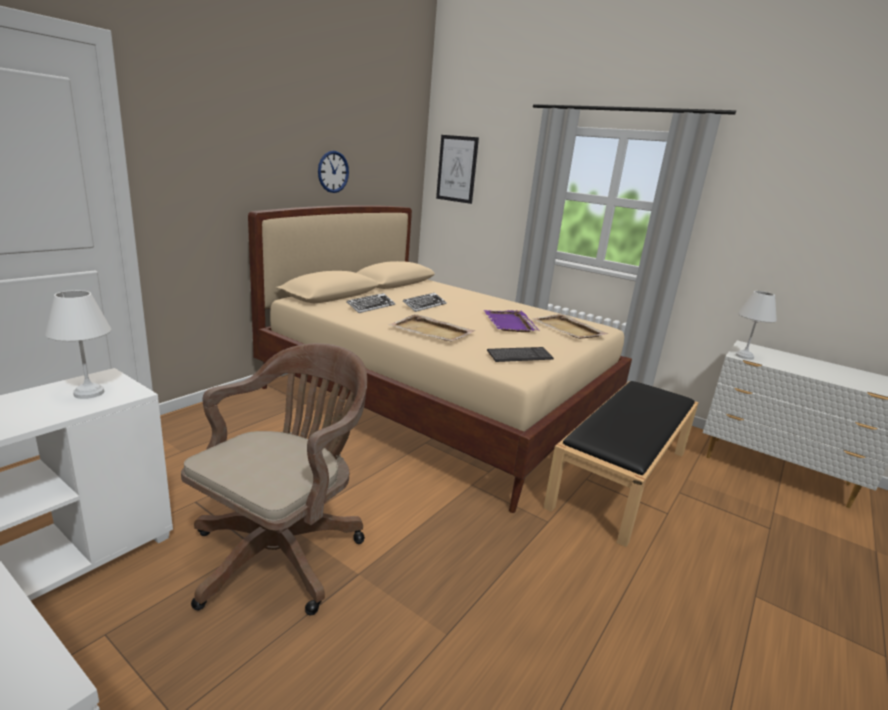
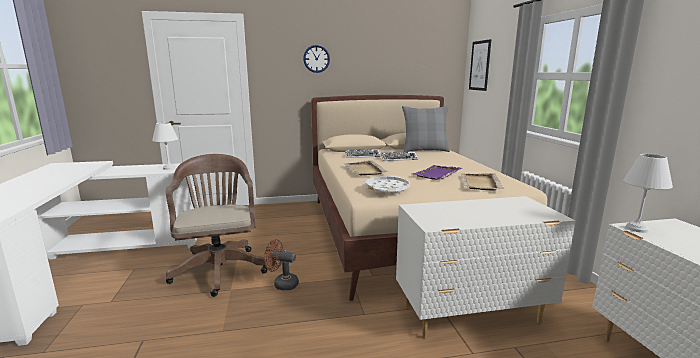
camera: 45 degrees right, 5 degrees down
brown office chair [181,343,367,616] -> brown office chair turned 90 degrees counterclockwise [166,154,267,297]
wall clock [318,151,349,193] -> wall clock moved to [303,45,330,73]
keyboard [487,347,554,362] -> white tray [365,176,410,194]
black bench [543,381,699,547] -> white dresser [396,196,576,339]
none -> brown fan [264,239,299,290]
none -> grey pillow [402,106,450,152]

